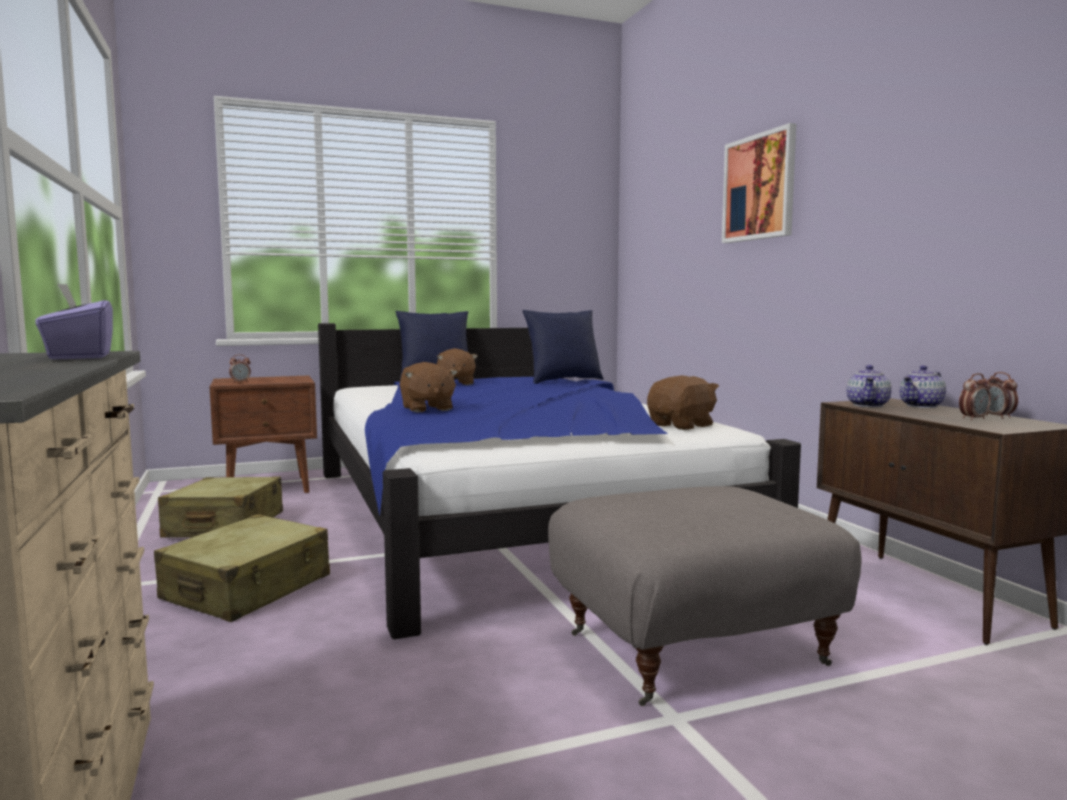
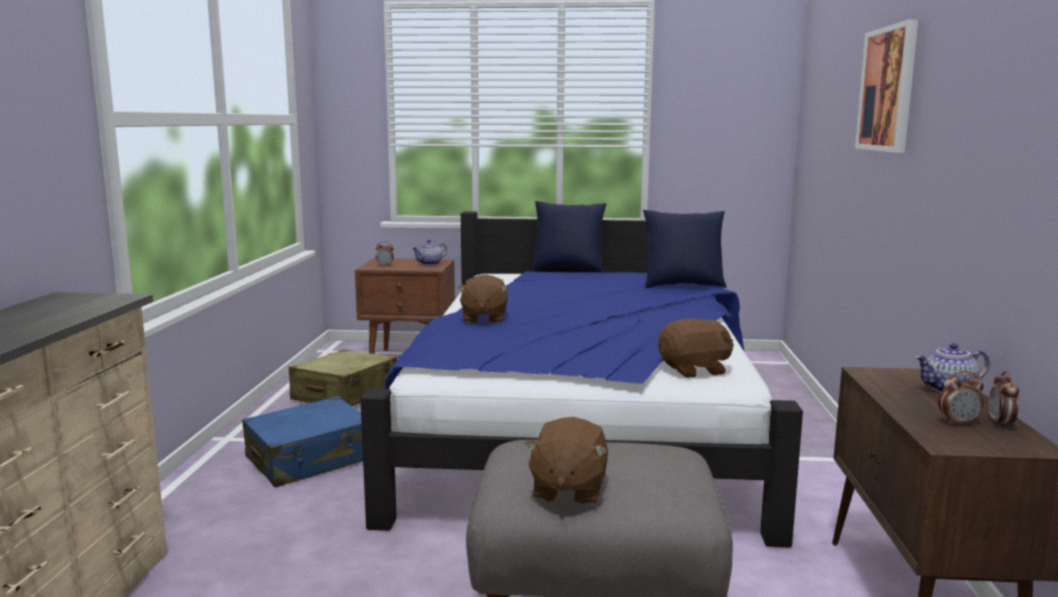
camera: 25 degrees right, 5 degrees up
purple tissue box [35,283,113,360] -> none
beige suitcase [154,514,330,622] -> blue suitcase [242,396,363,488]
brown plush toy [437,348,478,385] -> brown plush toy moved to [524,417,608,506]
teapot [846,365,892,407] -> teapot moved to [412,240,447,265]

